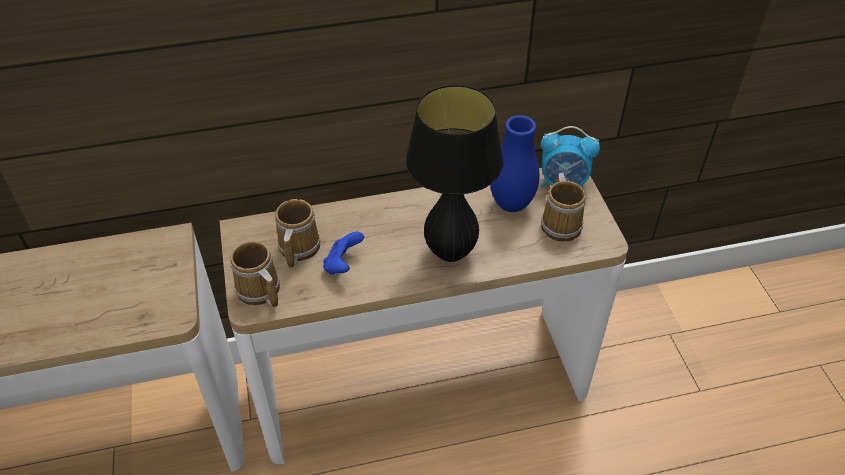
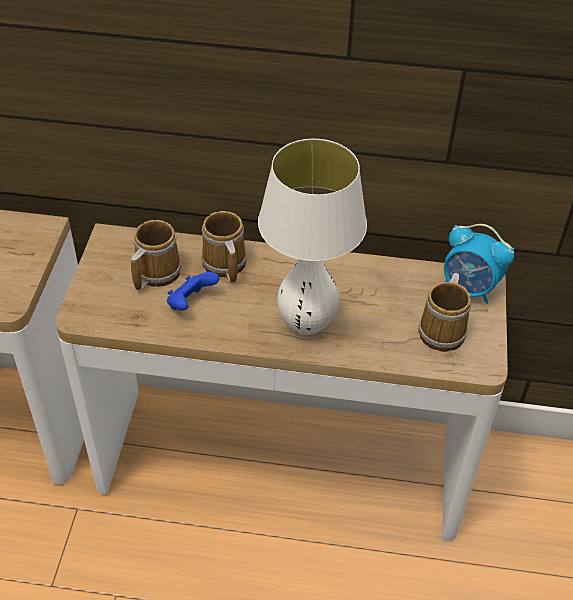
camera: 20 degrees right, 0 degrees up
mug [230,241,280,308] -> mug moved to [201,211,247,283]
black table lamp [405,85,503,262] -> white table lamp [258,139,367,335]
blue vase [490,115,540,212] -> none

